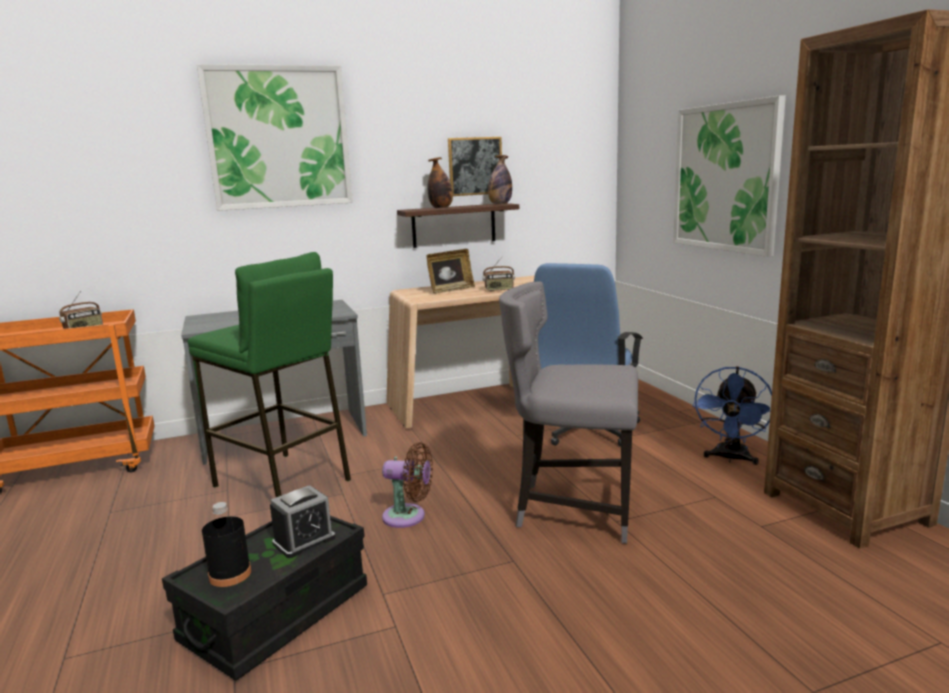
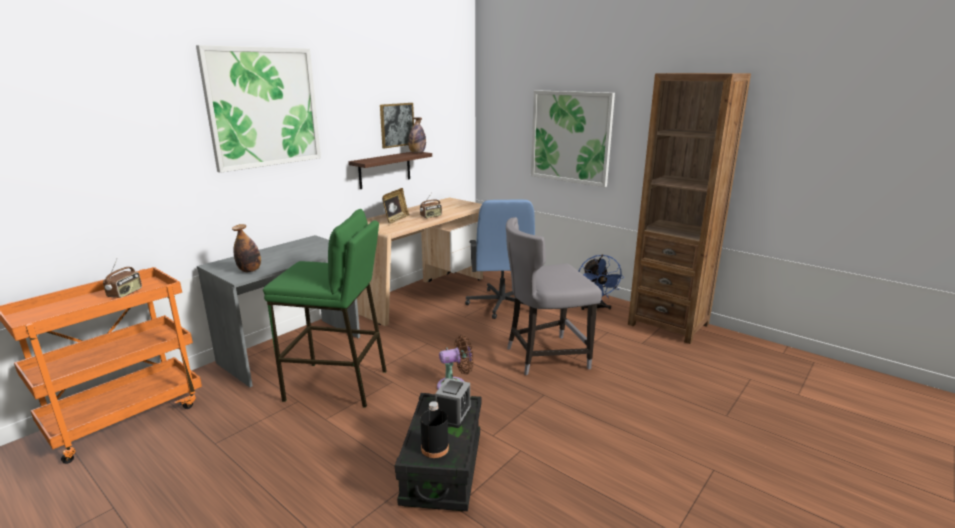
camera: 30 degrees left, 5 degrees up
bottle [428,157,453,208] -> bottle moved to [232,224,261,272]

